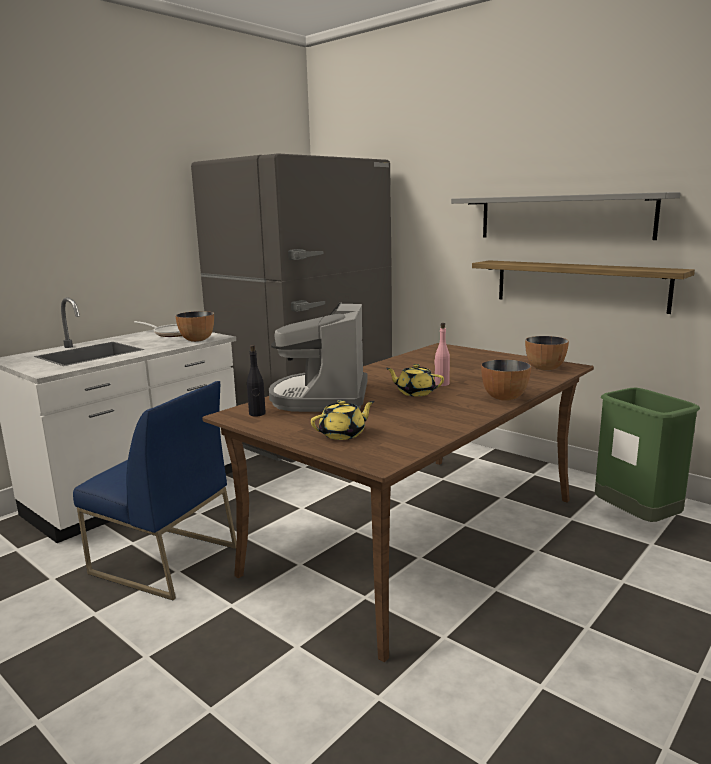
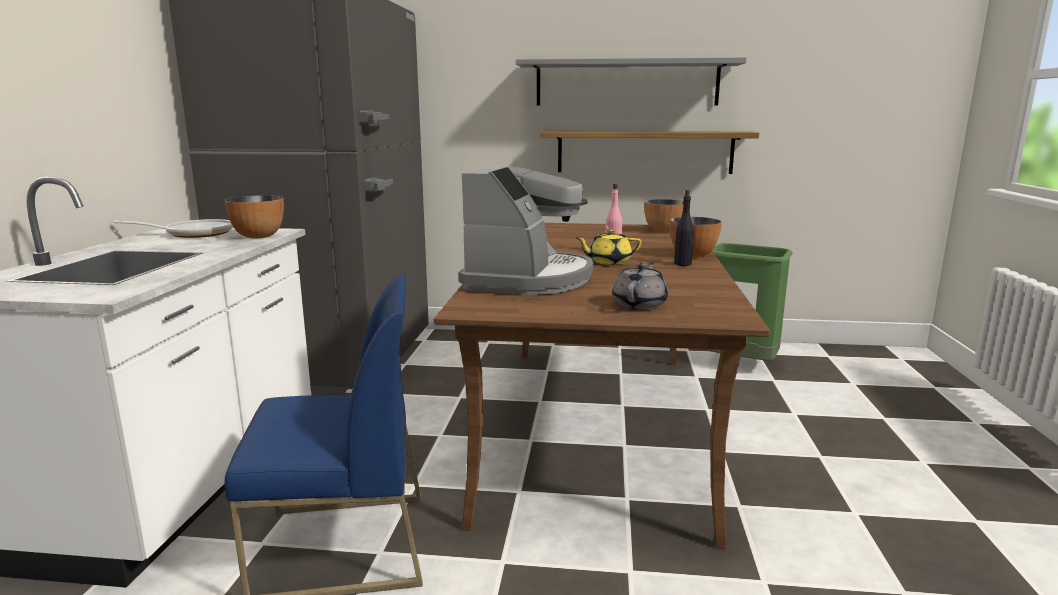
camera: 35 degrees left, 0 degrees up
black bottle [247,345,266,416] -> black bottle moved to [674,190,694,266]
coffee machine [269,303,368,412] -> coffee machine turned 135 degrees counterclockwise [459,164,593,295]
yellow teapot [311,400,374,440] -> grey teapot [612,263,668,310]

